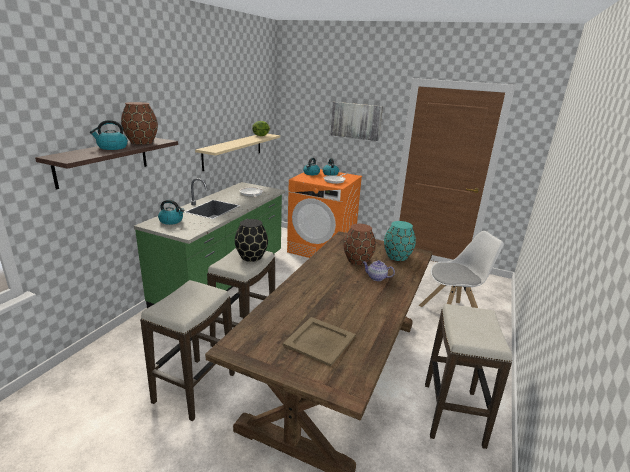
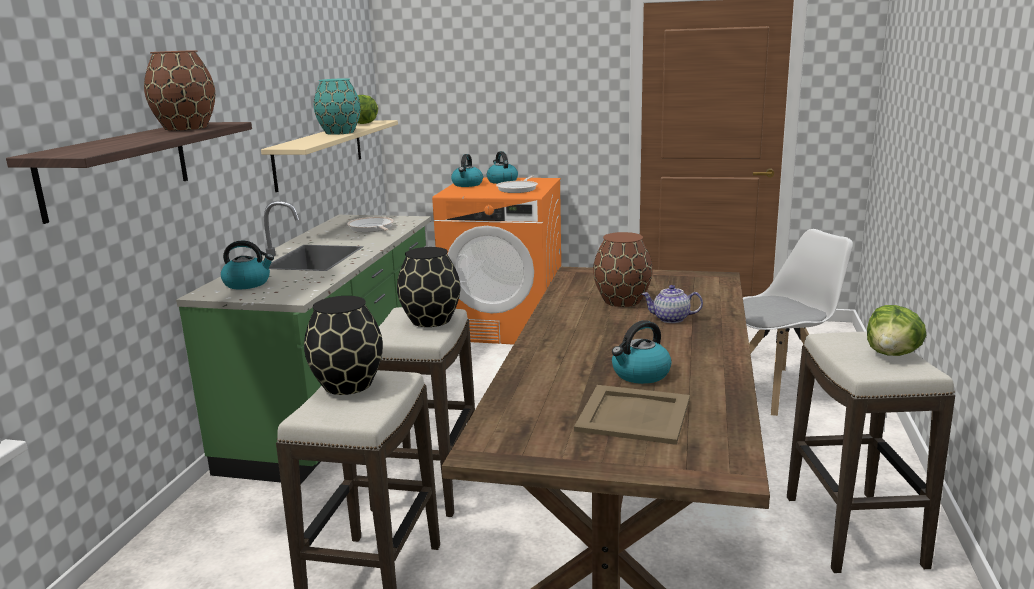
camera: 10 degrees left, 5 degrees down
kettle [90,120,128,150] -> kettle moved to [612,320,672,384]
picture [331,102,383,141] -> none
turquoise vase [384,221,416,261] -> turquoise vase moved to [314,78,361,135]
none -> black vase [304,296,383,395]
none -> lettuce [867,305,926,356]

